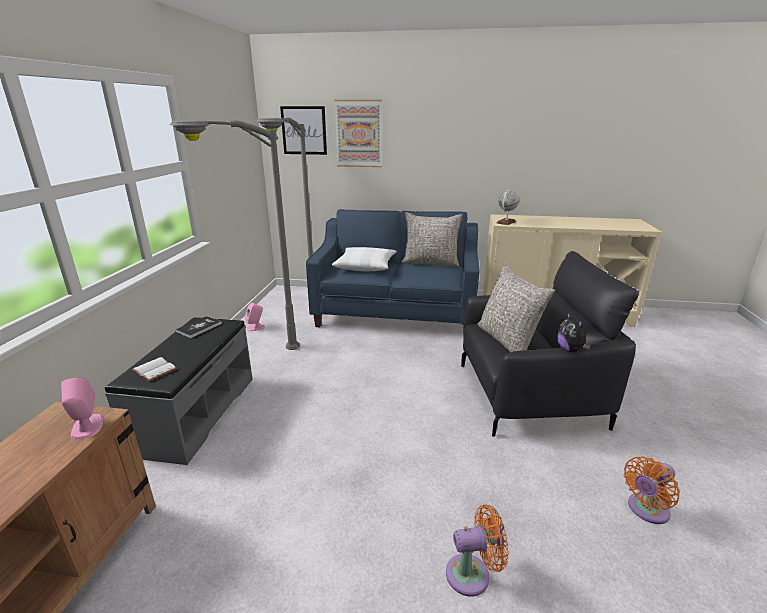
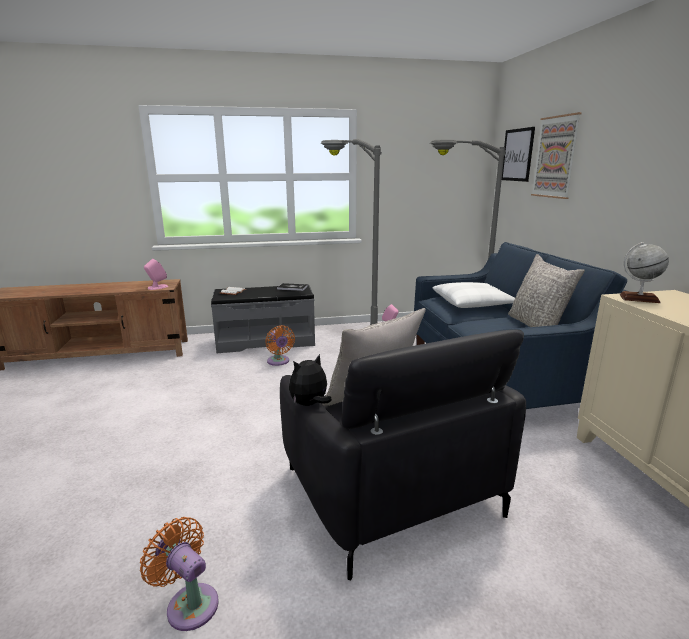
camera: 70 degrees right, 5 degrees down
orange fan [446,504,509,597] -> orange fan moved to [265,325,295,366]

